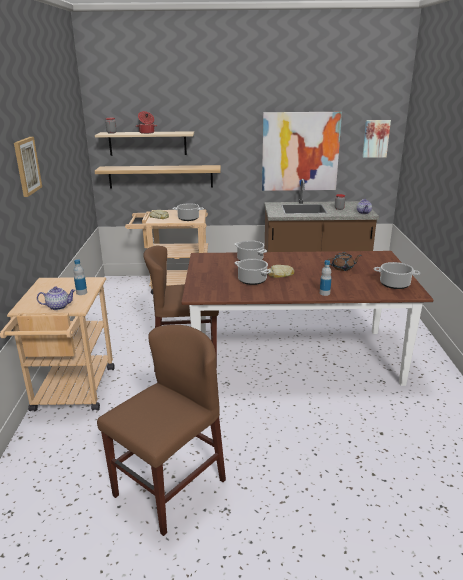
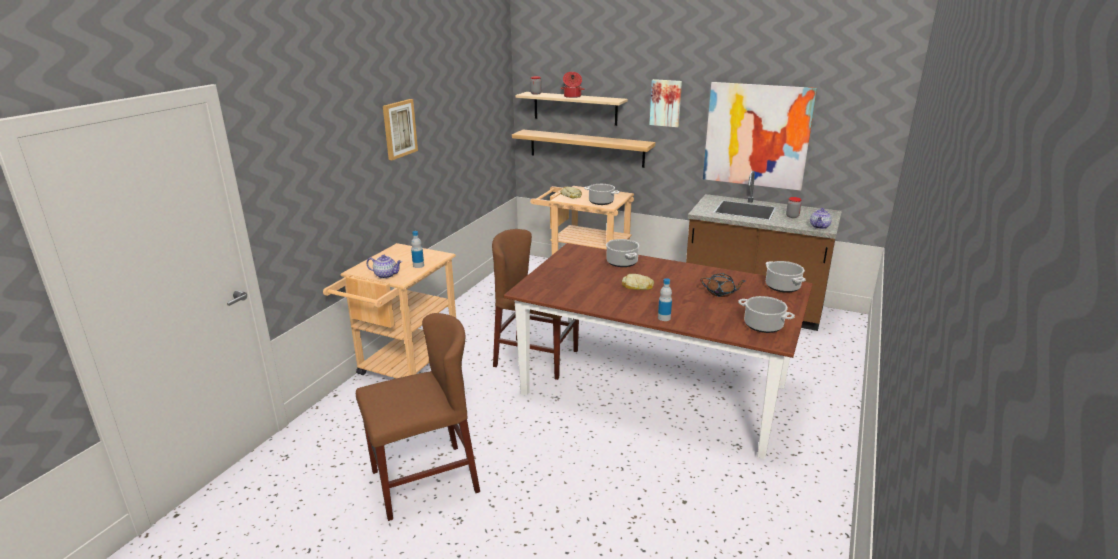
camera: 25 degrees right, 0 degrees up
cooking pot [235,259,271,285] -> cooking pot moved to [766,261,805,293]
picture [362,120,391,158] -> picture moved to [649,79,682,127]

